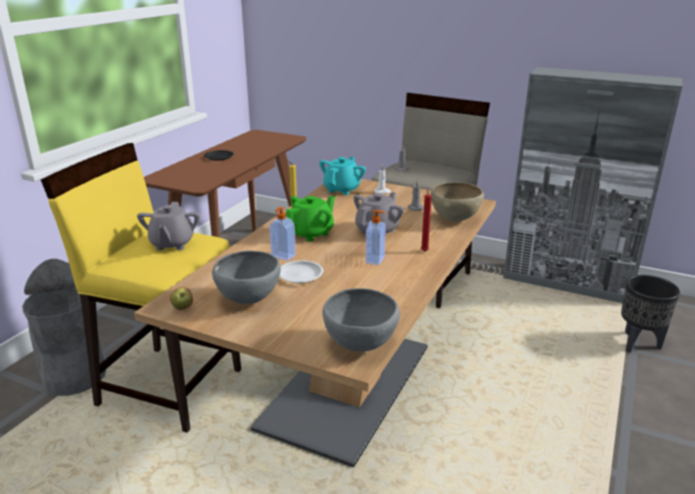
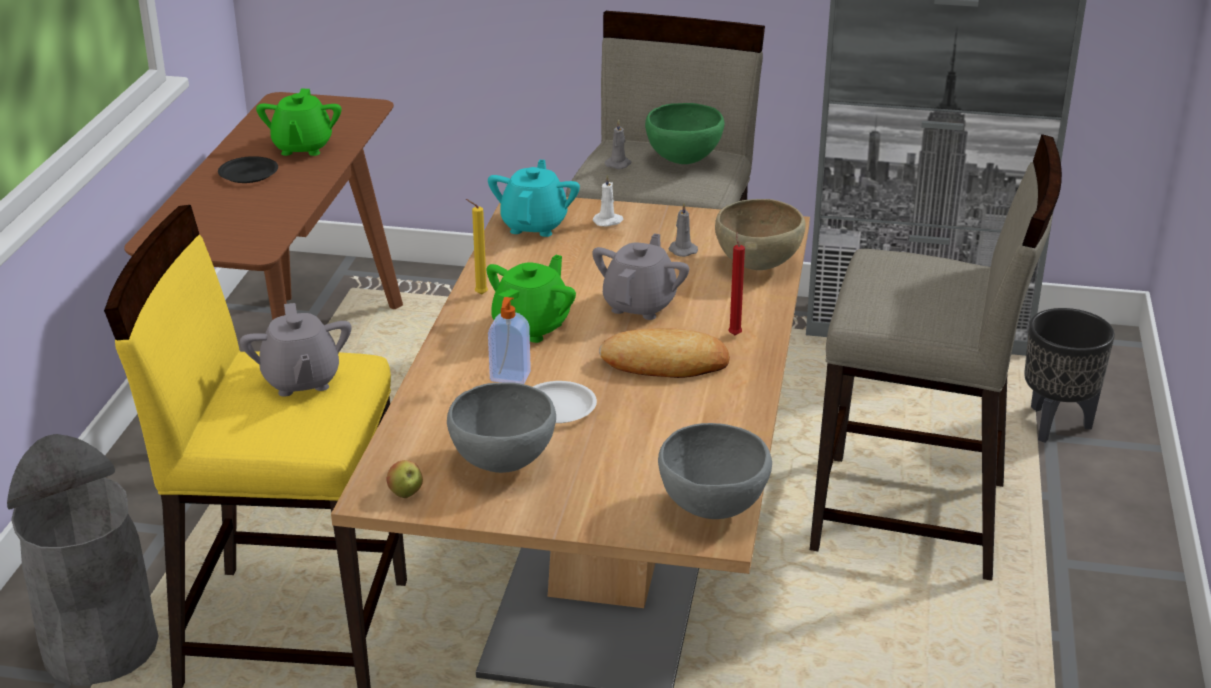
camera: 15 degrees left, 5 degrees up
soap dispenser [365,210,386,265] -> bread [599,328,730,378]
none -> green teapot [256,89,341,156]
none -> green bowl [645,103,725,164]
none -> beige stool [810,134,1062,581]

